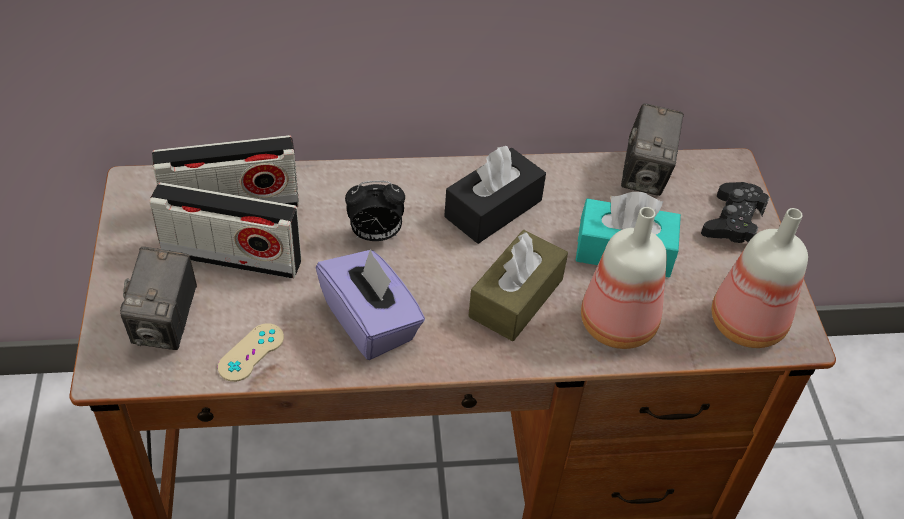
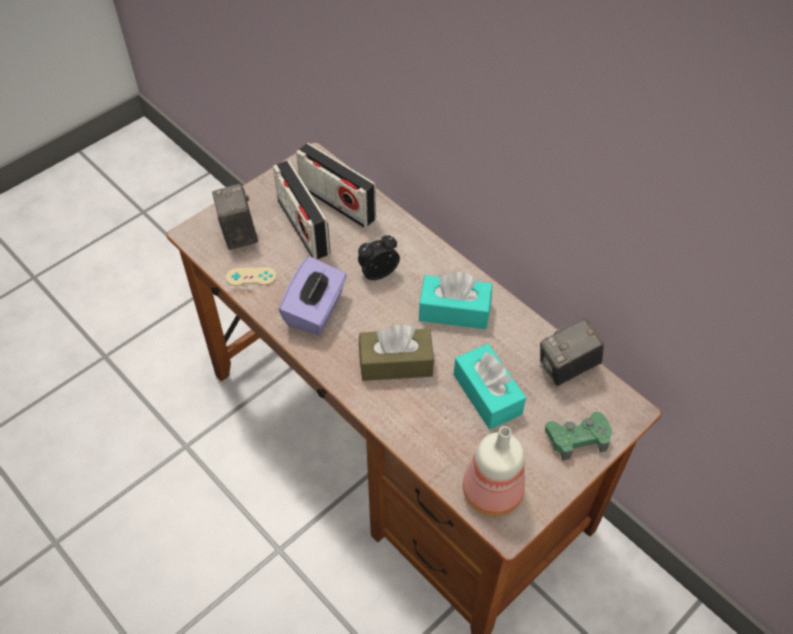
camera: 55 degrees right, 5 degrees up
camera [120,247,197,350] -> camera turned 105 degrees clockwise [212,184,258,250]
alarm clock [345,181,405,241] -> alarm clock turned 105 degrees clockwise [358,235,400,280]
black tissue box [444,146,546,244] -> turquoise tissue box [419,272,492,329]
bottle [581,207,667,349] -> none
black game controller [701,182,769,243] -> green game controller [545,412,612,461]

